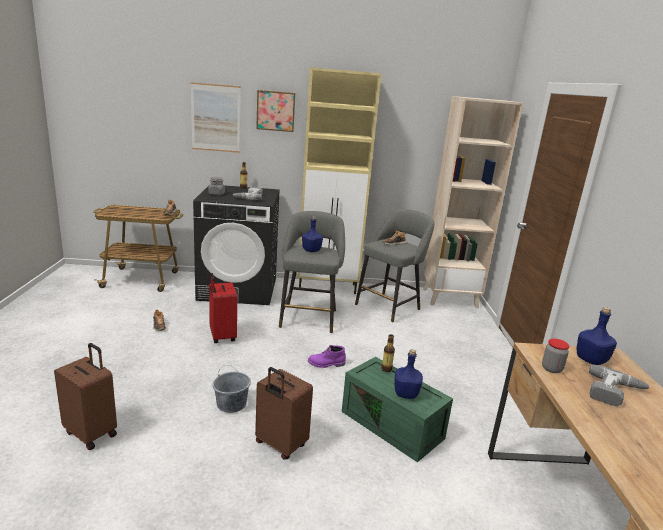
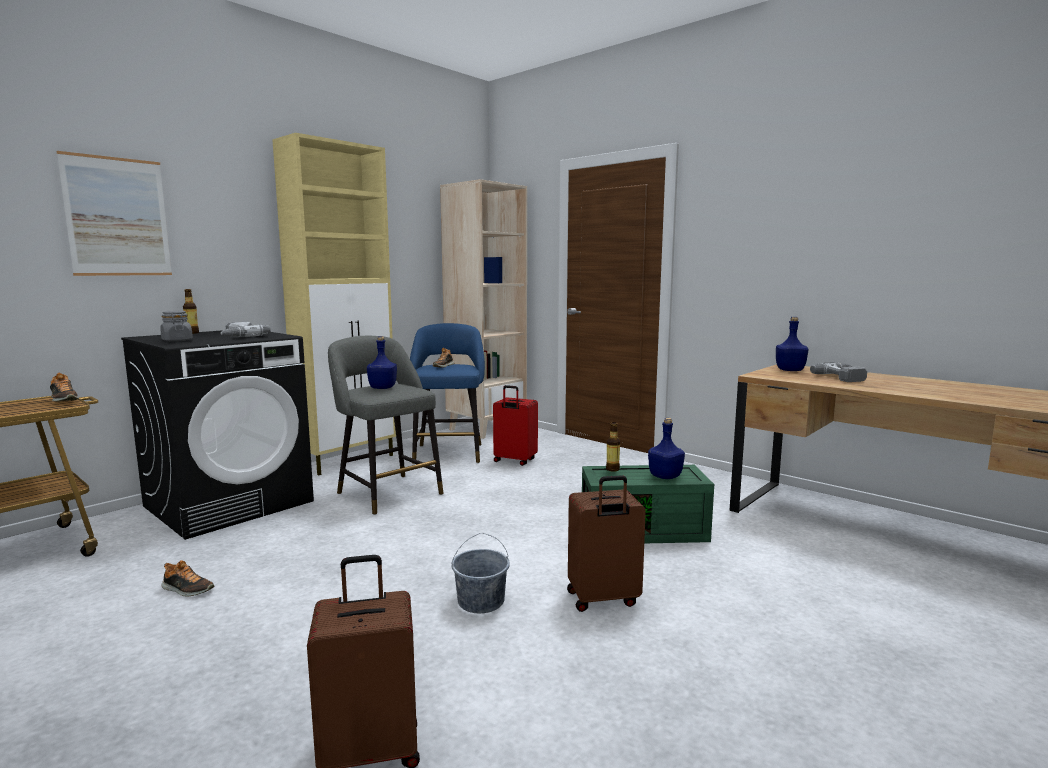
camera: 45 degrees left, 10 degrees down
red suitcase [209,273,237,343] -> red suitcase moved to [493,385,538,466]
picture [256,90,295,132] -> none
purple boot [308,345,346,368] -> none
grey stool [355,209,434,322] -> blue stool [410,323,485,464]
jar [542,339,570,373] -> none

